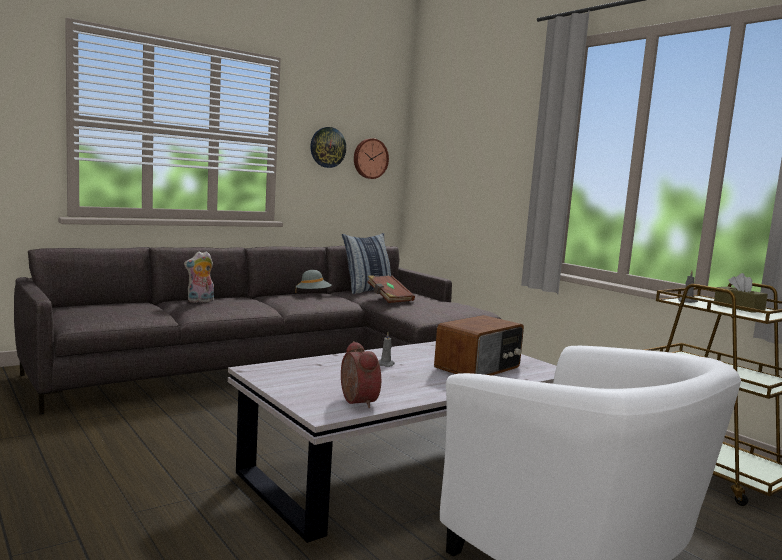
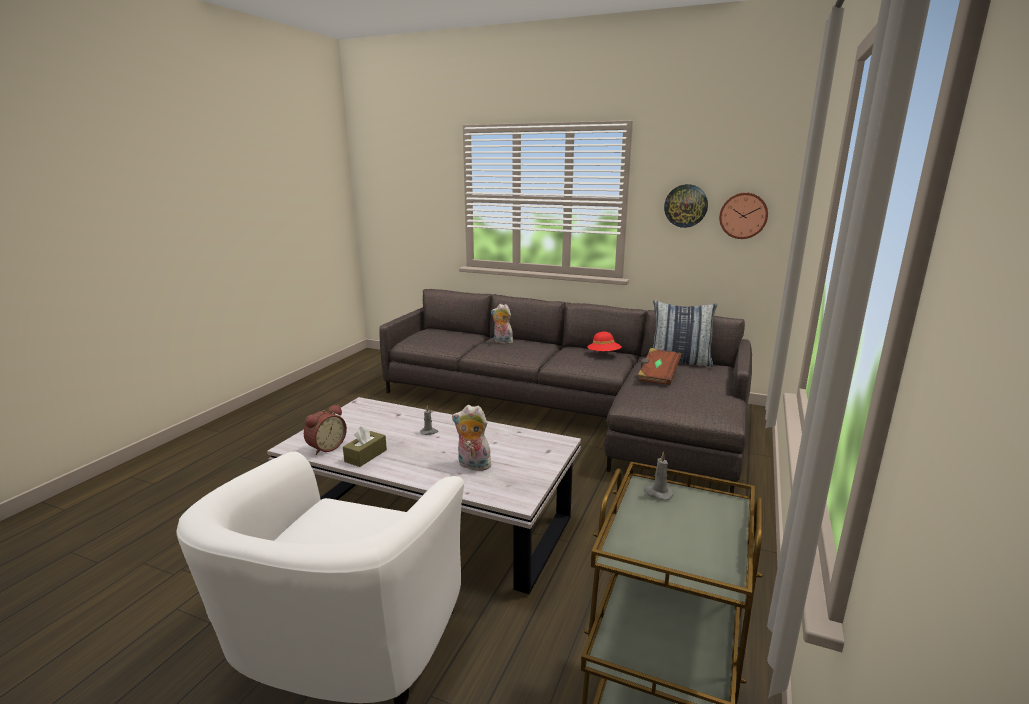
camera: 60 degrees right, 10 degrees up
grey hat [295,270,332,294] -> red hat [587,332,622,351]
radio [434,315,524,375] -> plush toy [452,405,494,471]
brown tissue box [714,273,768,313] -> brown tissue box moved to [343,425,387,467]

